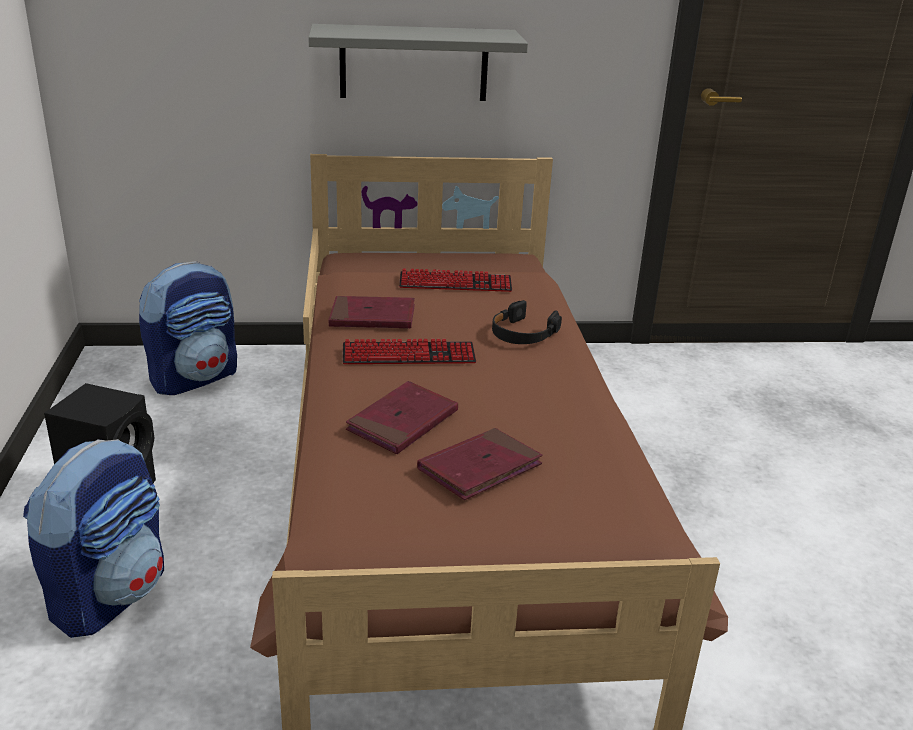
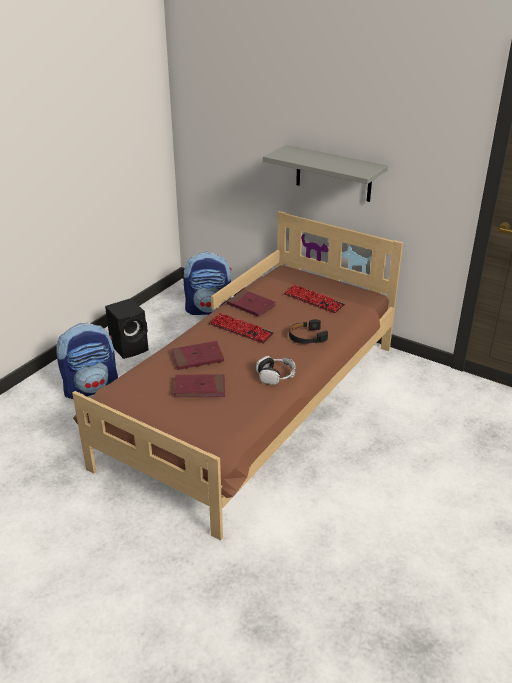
camera: 40 degrees right, 5 degrees up
none -> headphones [256,356,296,385]

